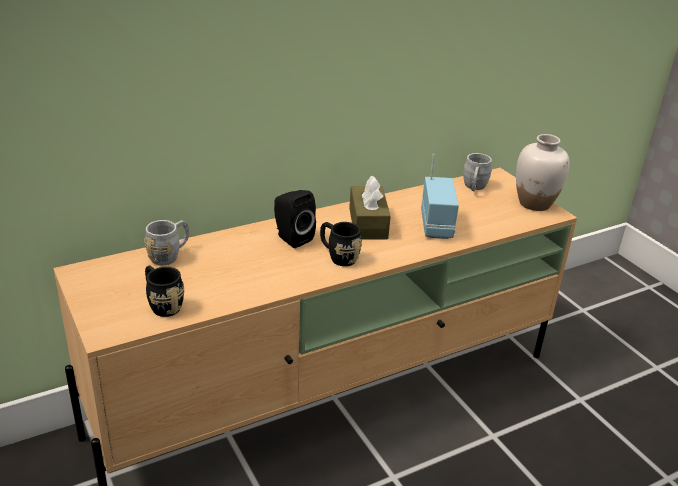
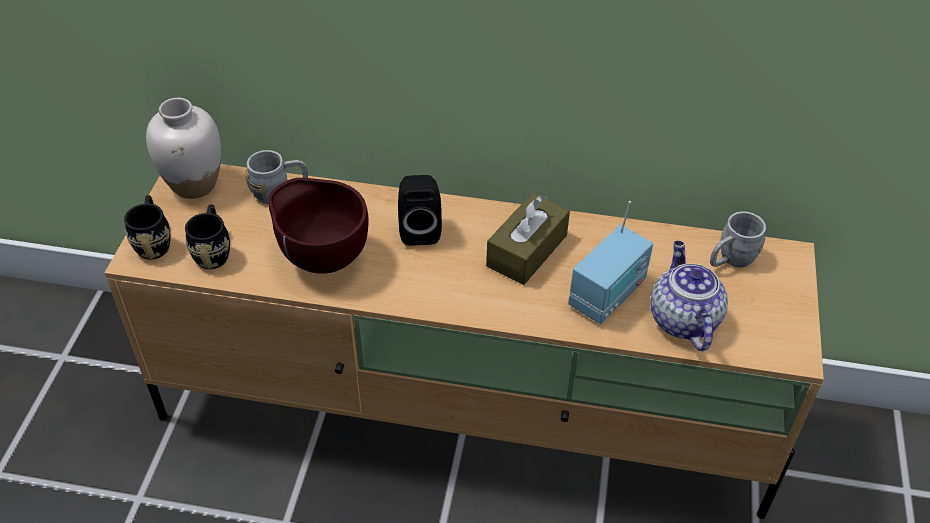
camera: 40 degrees right, 15 degrees up
black mug [320,222,362,266] -> black mug moved to [124,195,171,260]
white vase [516,134,570,211] -> white vase moved to [146,98,221,199]
none -> brown bowl [268,178,368,274]
none -> teapot [650,241,728,351]

